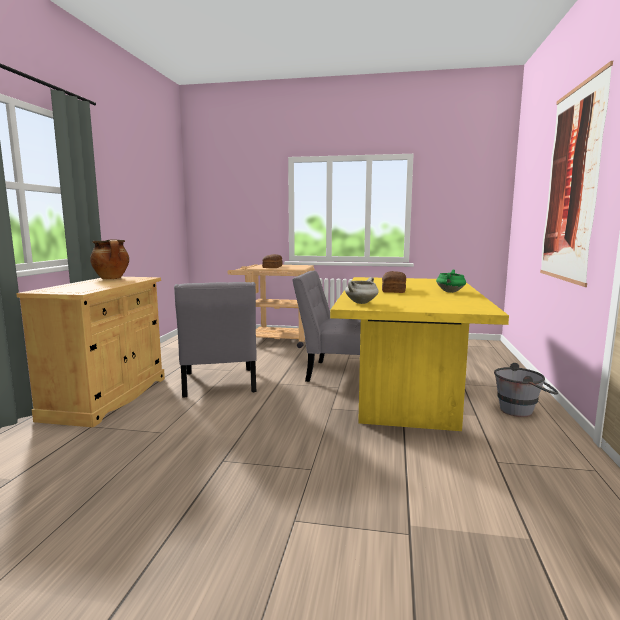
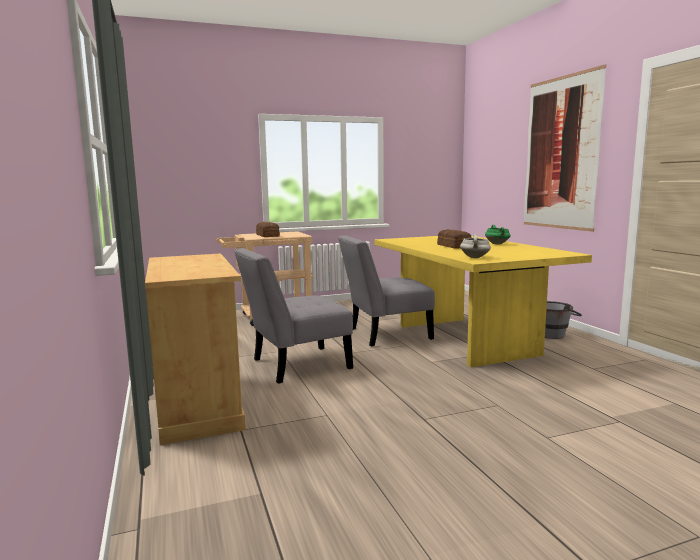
camera: 30 degrees left, 0 degrees up
cooking pot [90,239,129,279] -> none
grey chair [174,282,257,398] -> grey chair turned 105 degrees clockwise [234,248,353,383]

